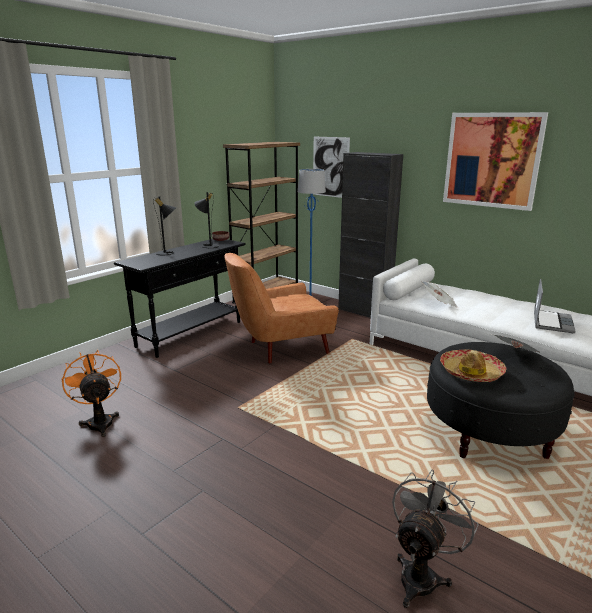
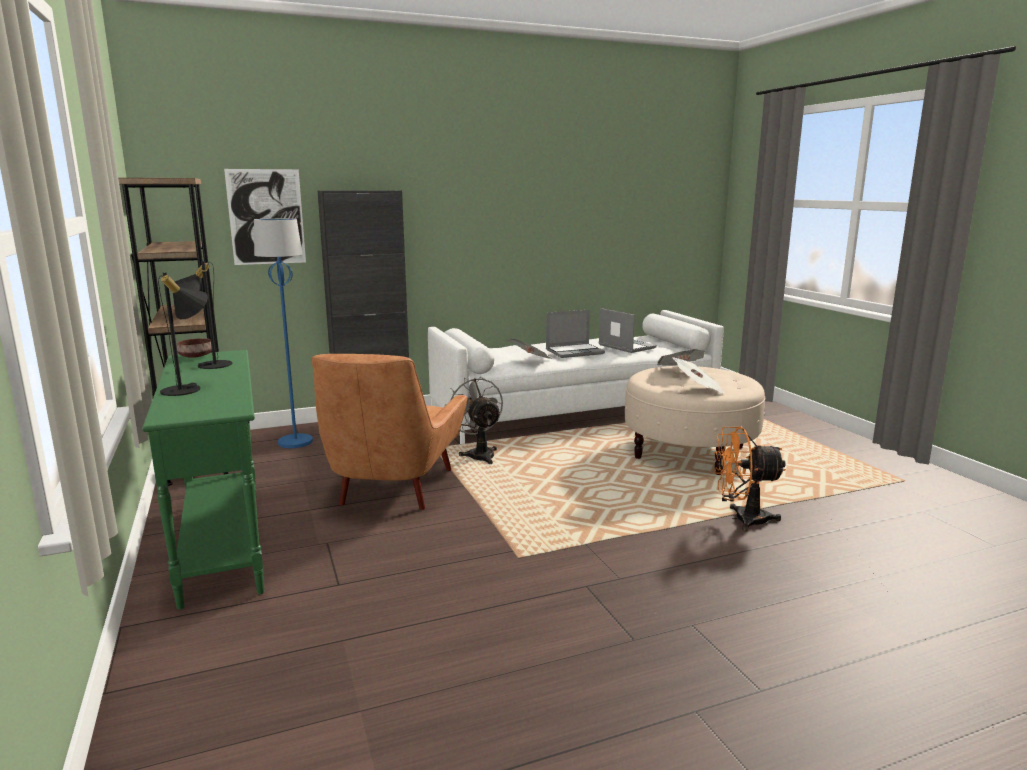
camera: 60 degrees left, 5 degrees down
orange fan [62,350,121,437] -> orange fan moved to [714,426,786,531]
black console table [114,239,246,358] -> green console table [142,350,264,610]
grey fan [392,470,479,608] -> grey fan moved to [445,377,503,464]
black ottoman [427,342,574,459] -> beige ottoman [625,366,765,475]
hat [440,349,506,382] -> newspaper [672,357,725,394]
picture [443,112,548,211] -> none
none -> laptop [546,309,605,358]

